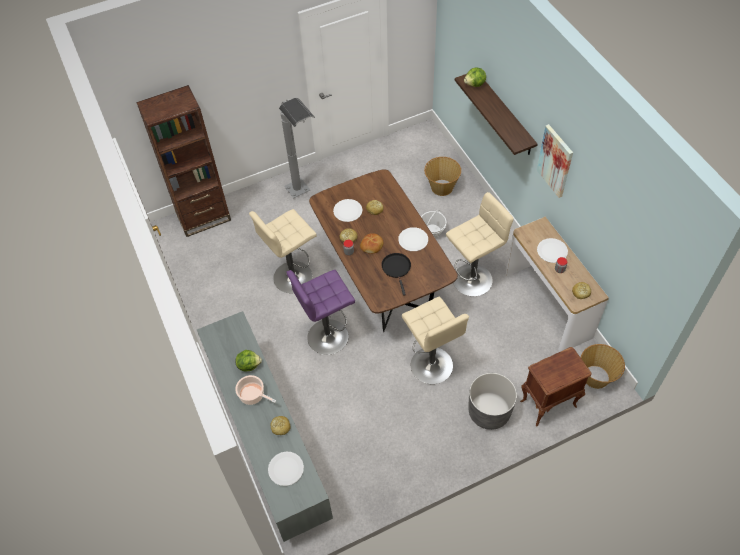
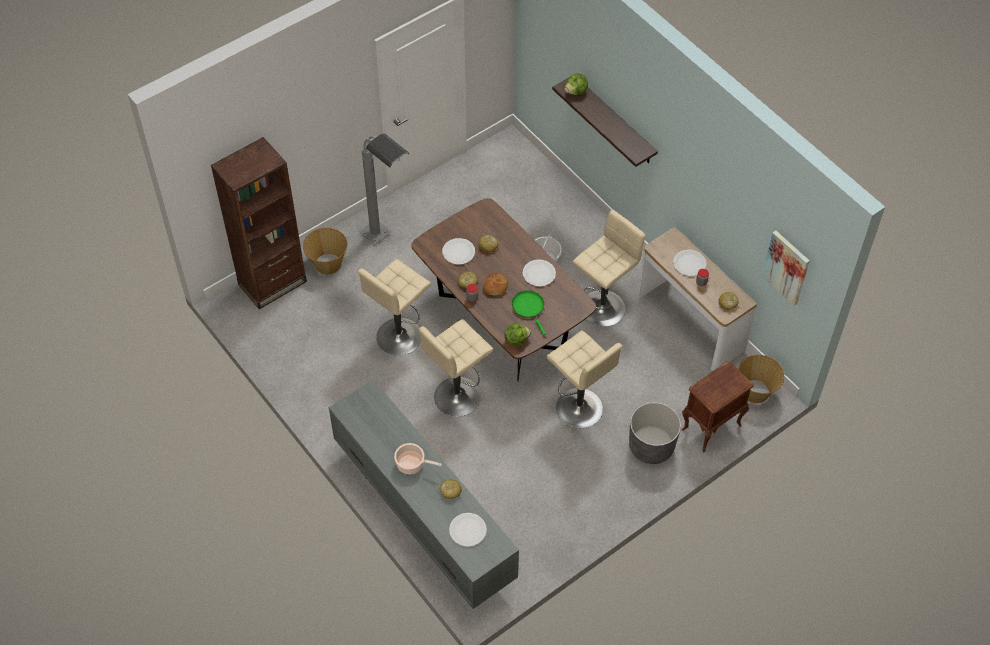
camera: 15 degrees left, 0 degrees up
lettuce [235,350,262,372] -> lettuce moved to [505,324,531,346]
purple stool [286,270,355,355] -> beige stool [419,319,493,417]
black frying pan [381,253,411,296] -> green frying pan [512,290,546,335]
basket [424,157,461,196] -> basket moved to [303,228,347,275]
picture [537,124,573,198] -> picture moved to [762,230,810,306]

